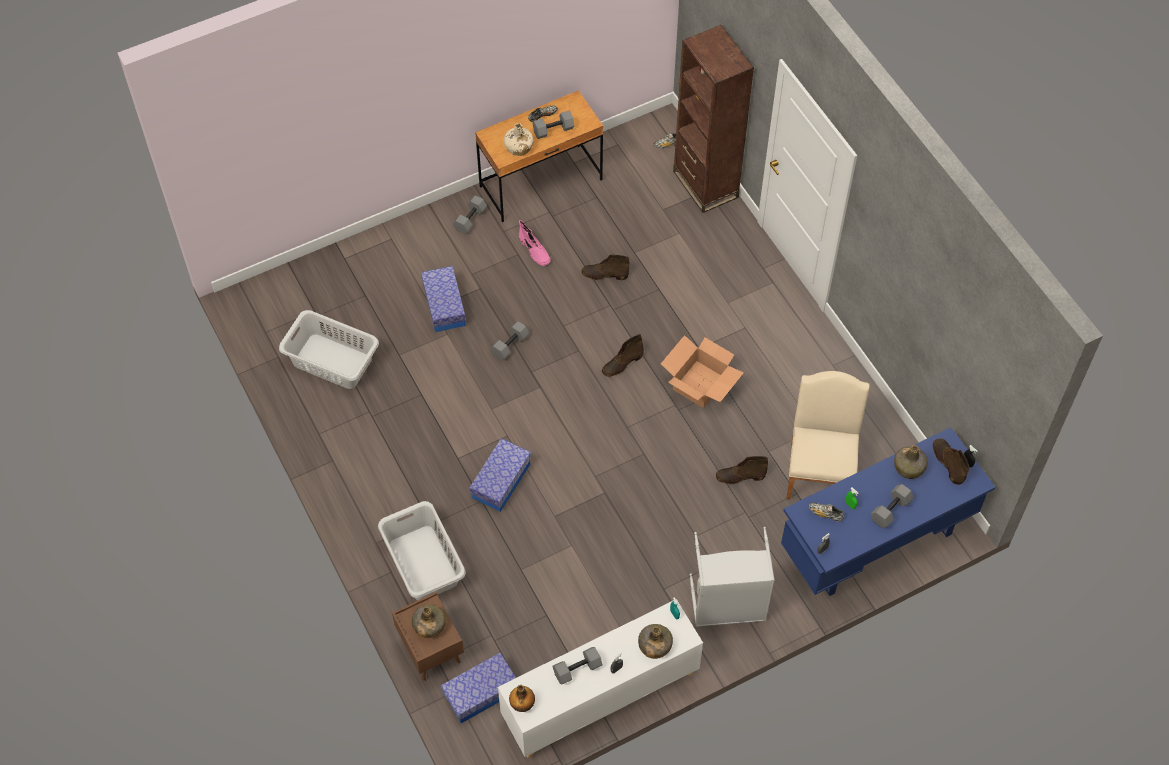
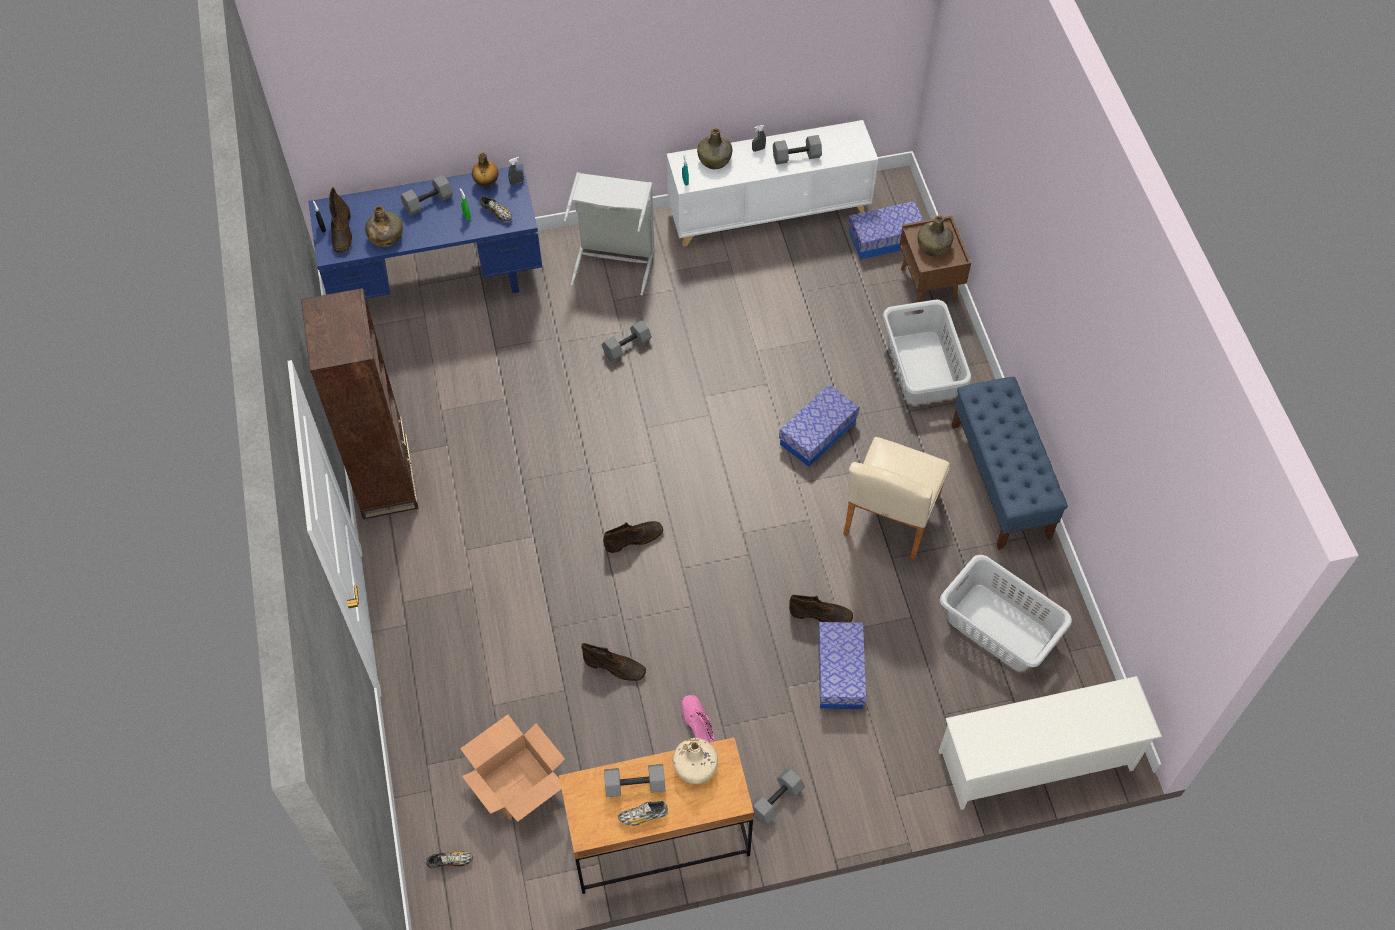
camera: 165 degrees left, 0 degrees up
grey dumbbell [490,321,529,361] -> grey dumbbell moved to [602,320,652,362]
bottle [509,685,535,712] -> bottle moved to [472,152,498,188]
cardboard box [661,335,744,408] -> cardboard box moved to [460,715,565,822]
brown bookcase [673,25,754,213] -> brown bookcase moved to [301,288,418,519]
brown boot [716,456,768,484] -> brown boot moved to [789,595,853,622]
beige chair [786,371,870,500] -> beige chair moved to [843,437,950,560]
none -> white shoe rack [939,676,1162,810]
none -> blue bench [952,377,1068,550]

